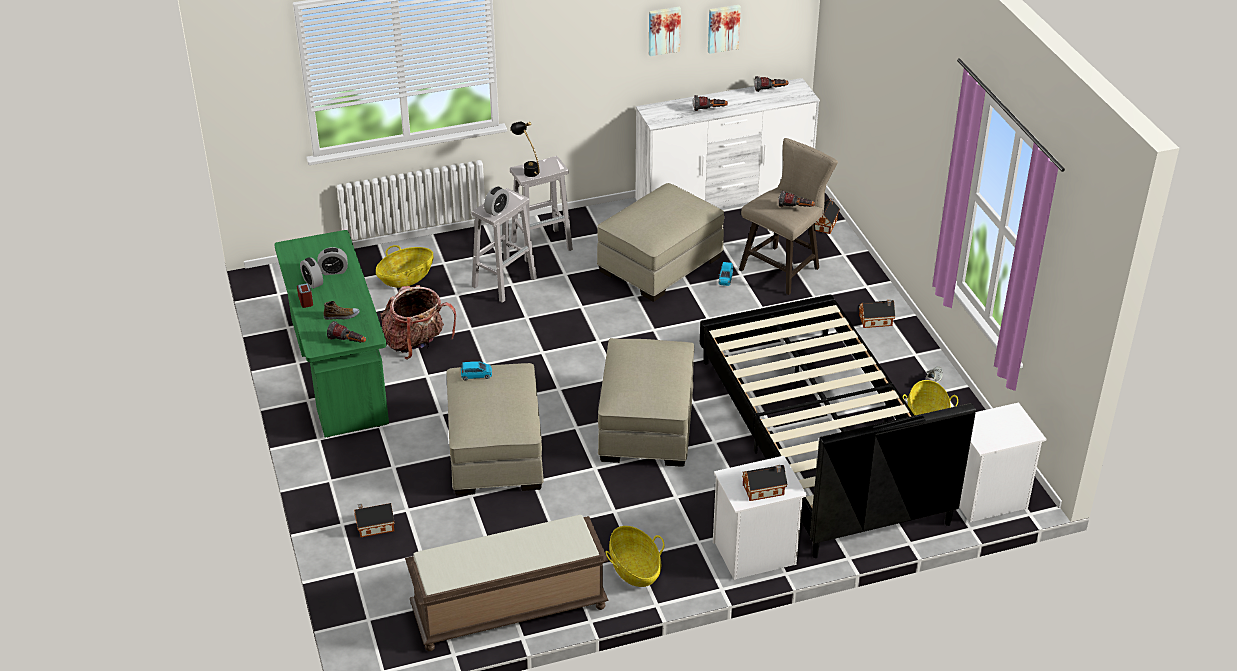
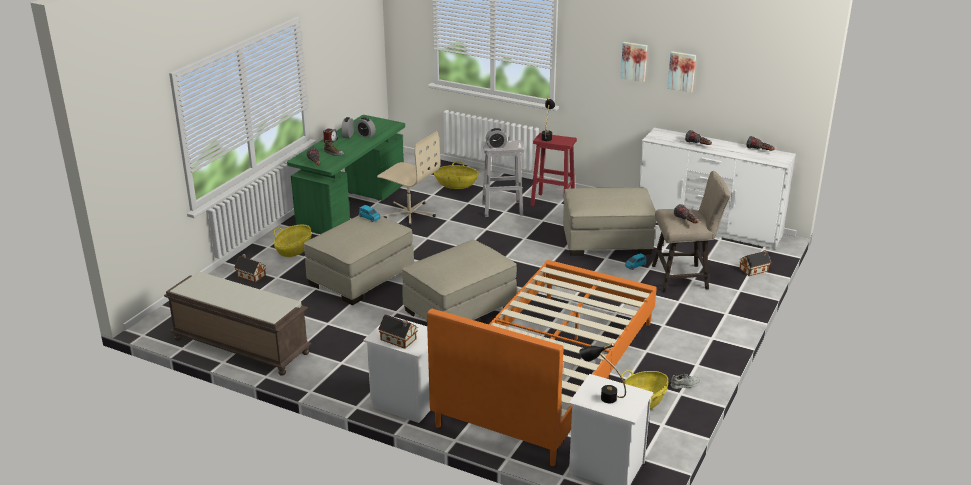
camera: 45 degrees right, 10 degrees down
backpack [380,285,456,359] -> beige office chair [377,131,441,226]
white stool [510,156,573,263] -> red stool [530,133,577,206]
basket [606,526,664,587] -> basket moved to [274,225,312,257]
black bed [700,294,976,558] -> orange bed [427,260,657,466]
picture [708,5,741,54] -> picture moved to [620,42,648,82]
toy house [859,300,895,328] -> none
none -> black table lamp [579,343,626,403]

